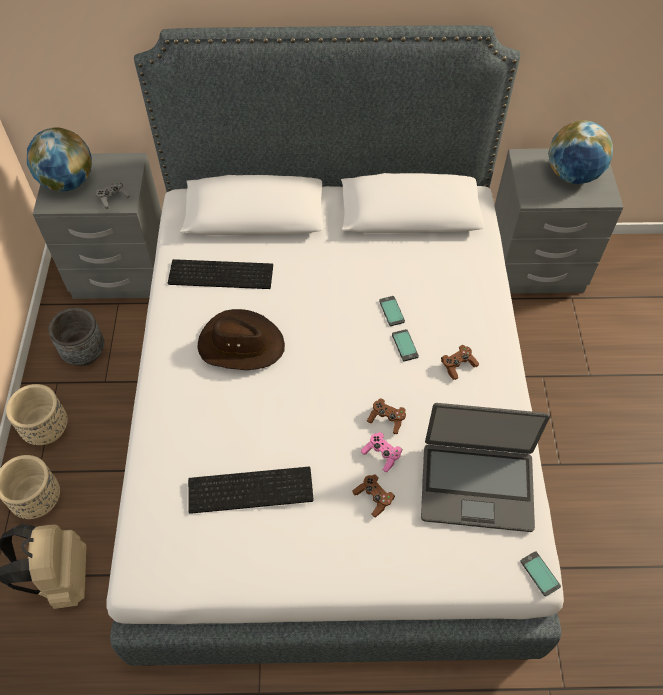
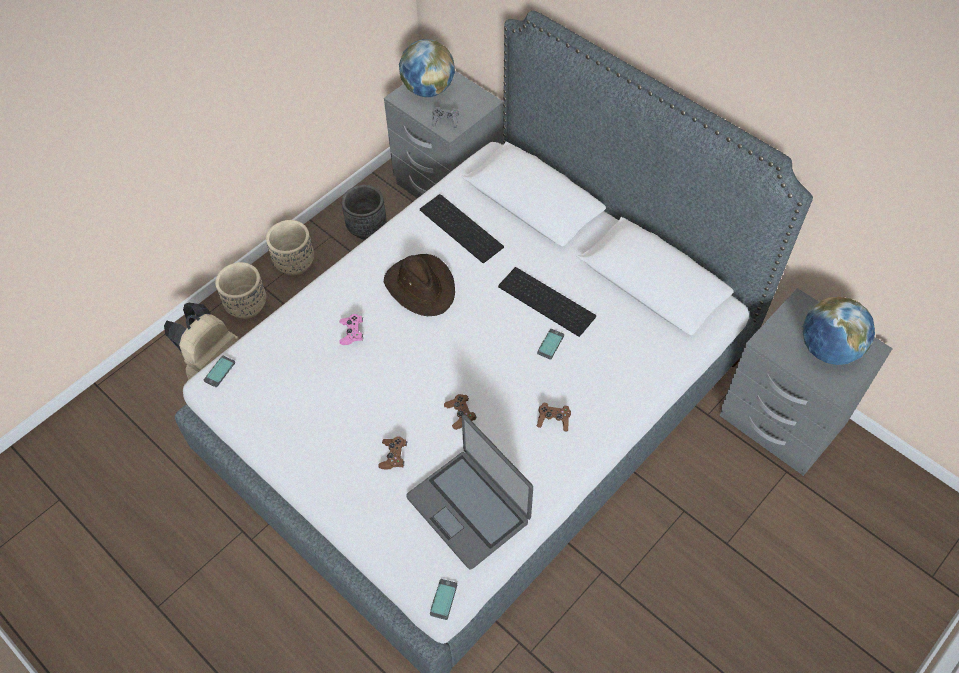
camera: 45 degrees right, 0 degrees up
keyboard [188,467,314,514] -> keyboard moved to [498,267,596,337]
pink game controller [361,432,402,472] -> pink game controller moved to [339,314,363,345]
phone [392,329,419,361] -> phone moved to [204,356,235,387]

